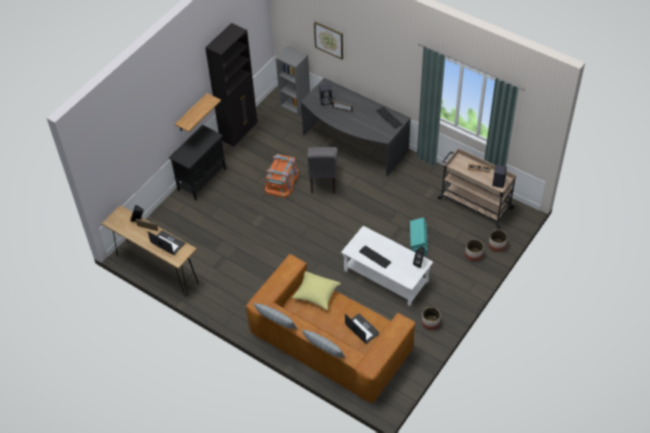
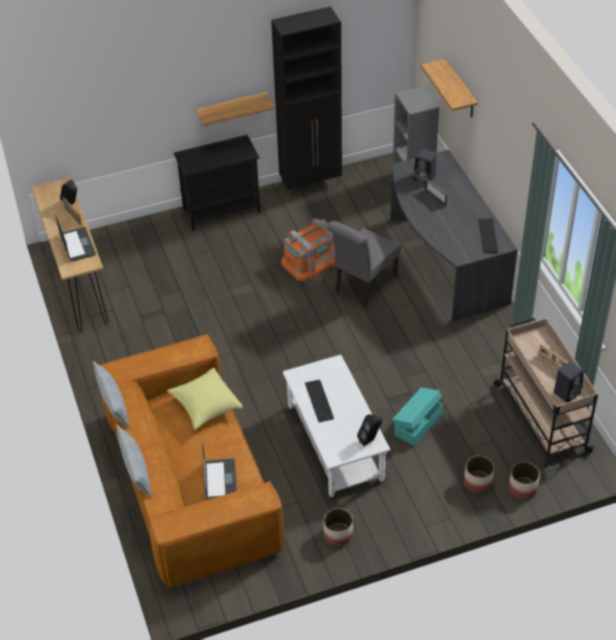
camera: 35 degrees right, 5 degrees down
picture [314,22,343,60] -> shelf [421,59,478,117]

